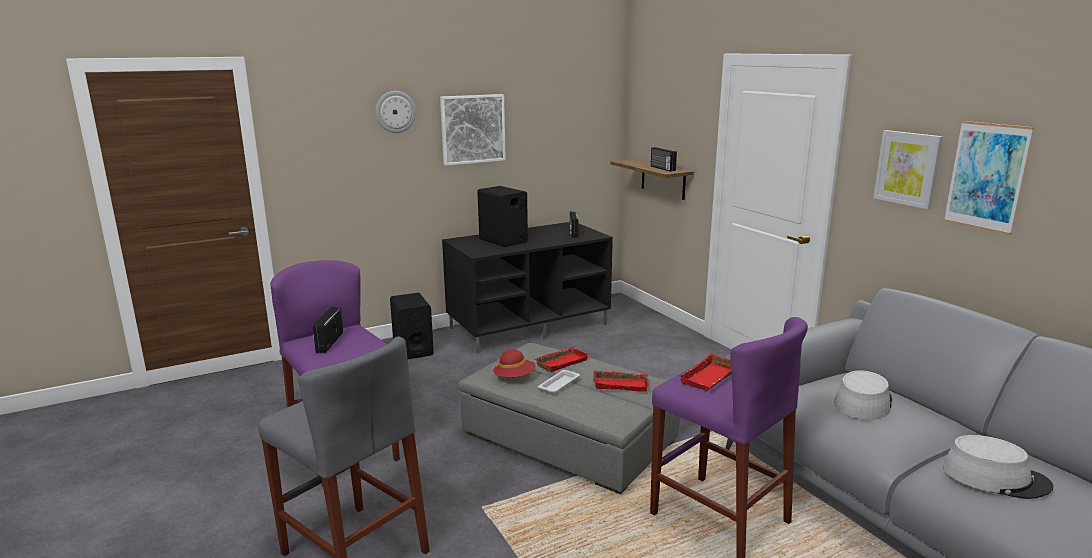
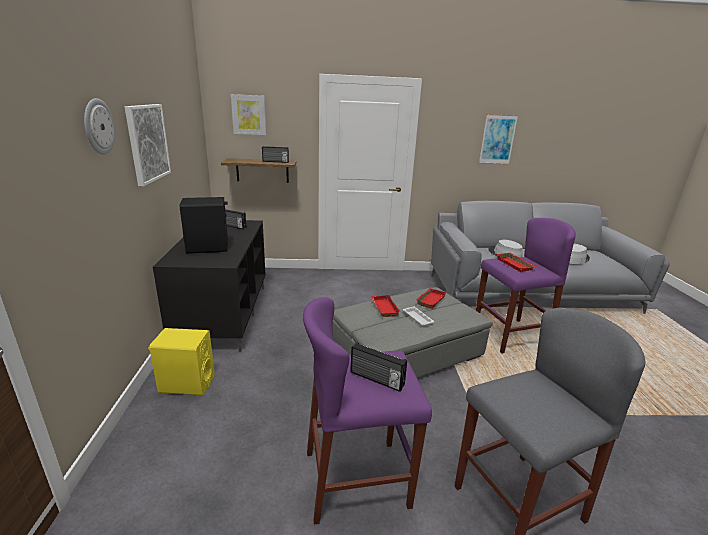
camera: 65 degrees left, 5 degrees up
black speaker [390,293,434,359] -> yellow speaker [148,328,215,395]
red hat [493,349,535,377] -> none
picture [873,130,943,209] -> picture moved to [231,94,266,135]

